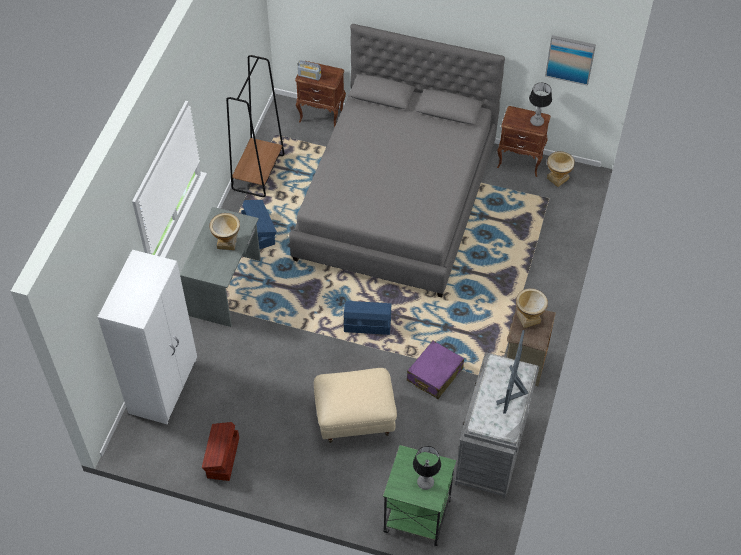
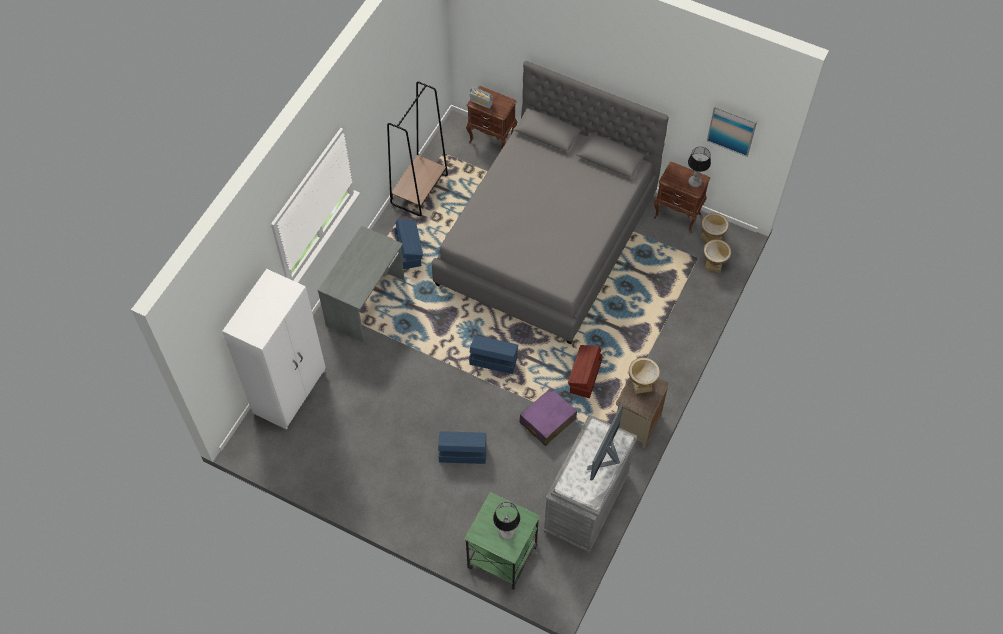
camera: 10 degrees right, 5 degrees up
brown storage box [202,422,239,481] -> brown storage box moved to [568,345,603,398]
vase [209,213,240,250] -> vase moved to [704,239,731,273]
beige ottoman [314,368,397,443] -> blue storage box [438,431,486,464]

